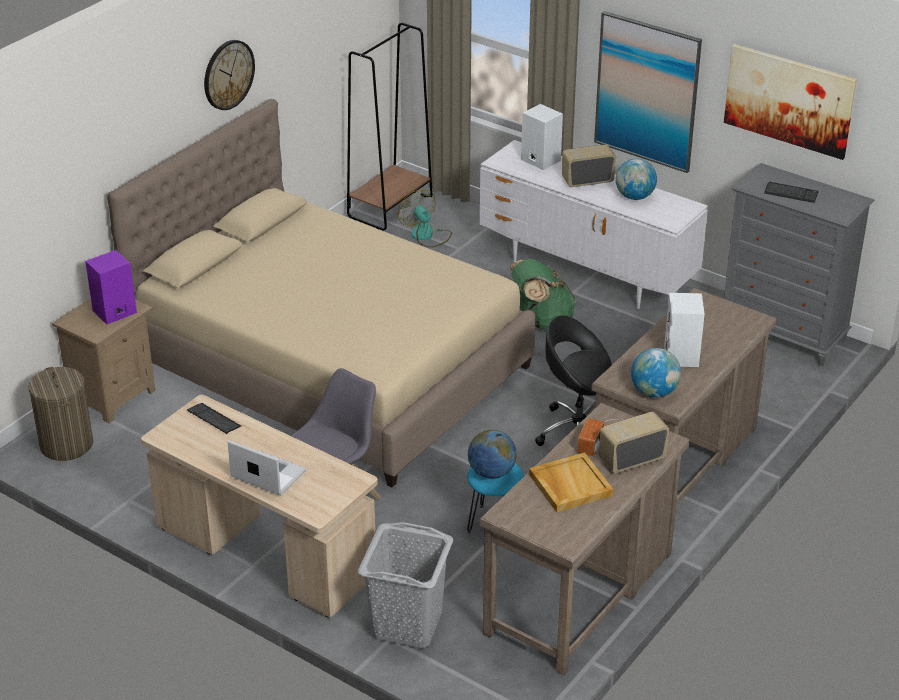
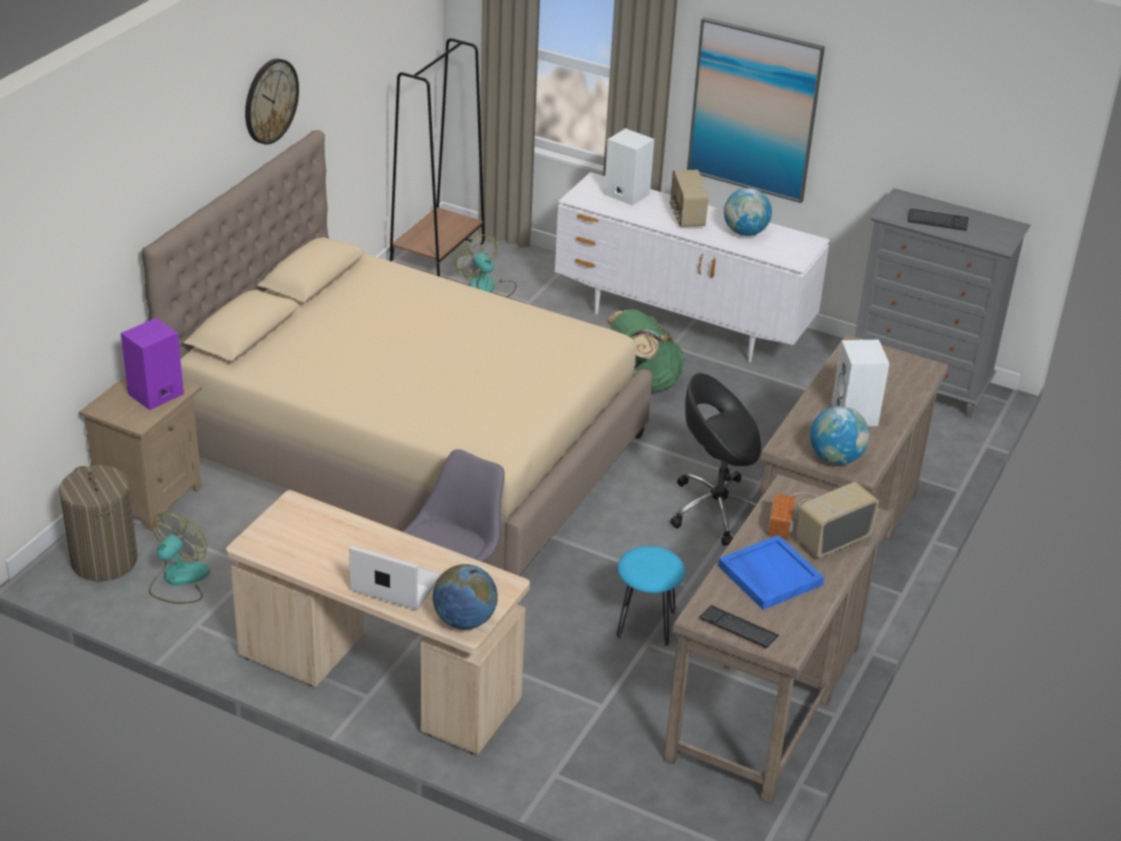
camera: 10 degrees left, 0 degrees up
keyboard [187,403,241,434] -> keyboard moved to [699,605,779,648]
grey laundry basket [358,522,453,648] -> none
globe [468,430,517,479] -> globe moved to [433,564,498,630]
beige tray [529,452,613,512] -> blue tray [718,535,824,610]
radio [562,144,616,187] -> radio turned 75 degrees counterclockwise [669,170,708,227]
picture [724,44,857,160] -> none
none -> fan [149,511,210,604]

